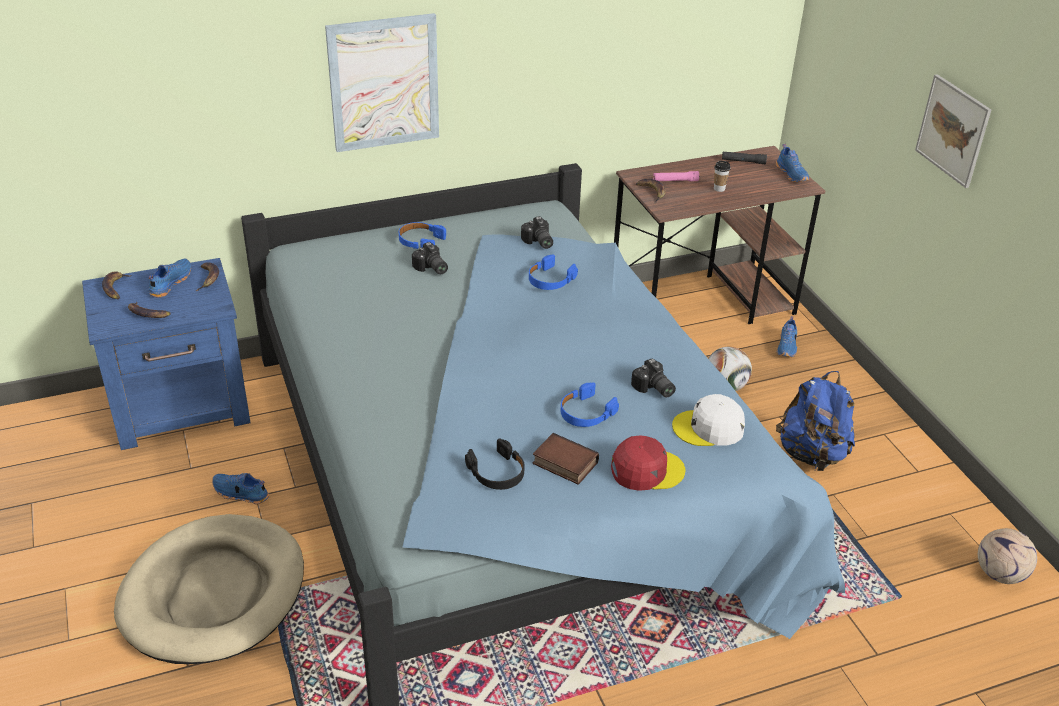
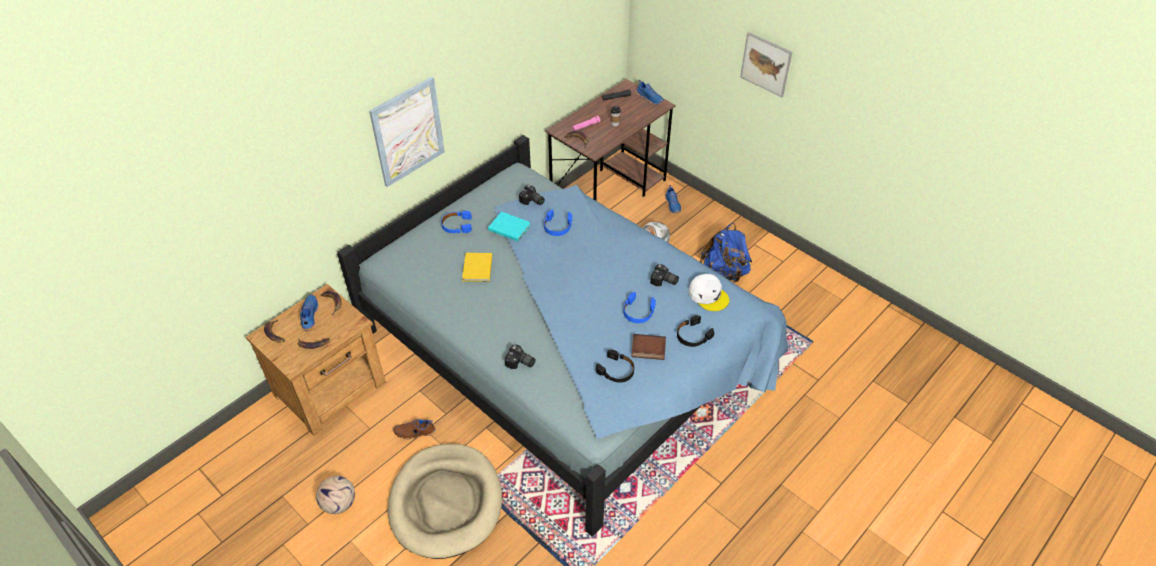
camera: 25 degrees left, 10 degrees up
blue nightstand [82,258,251,450] -> brown nightstand [246,284,386,436]
blue shoe [212,473,269,504] -> brown shoe [393,419,435,440]
camera [412,242,448,274] -> camera moved to [505,345,536,369]
red cap [611,435,686,491] -> black headphones [677,315,714,347]
white cap [672,394,745,446] -> white cap turned 105 degrees counterclockwise [688,274,729,311]
football [978,528,1037,584] -> football moved to [316,476,355,514]
none -> yellow book [462,253,492,282]
none -> turquoise book [488,212,531,241]

